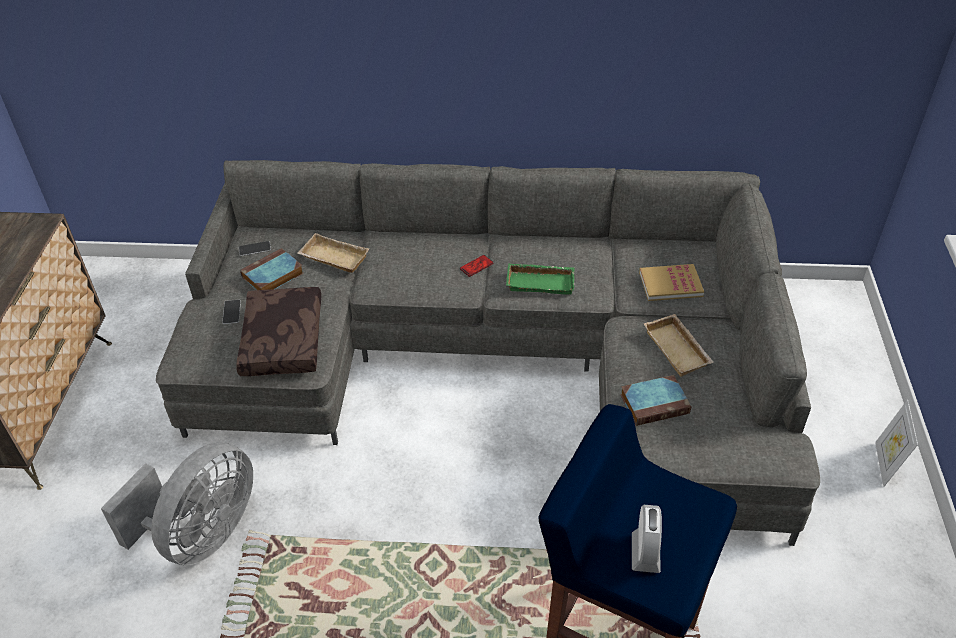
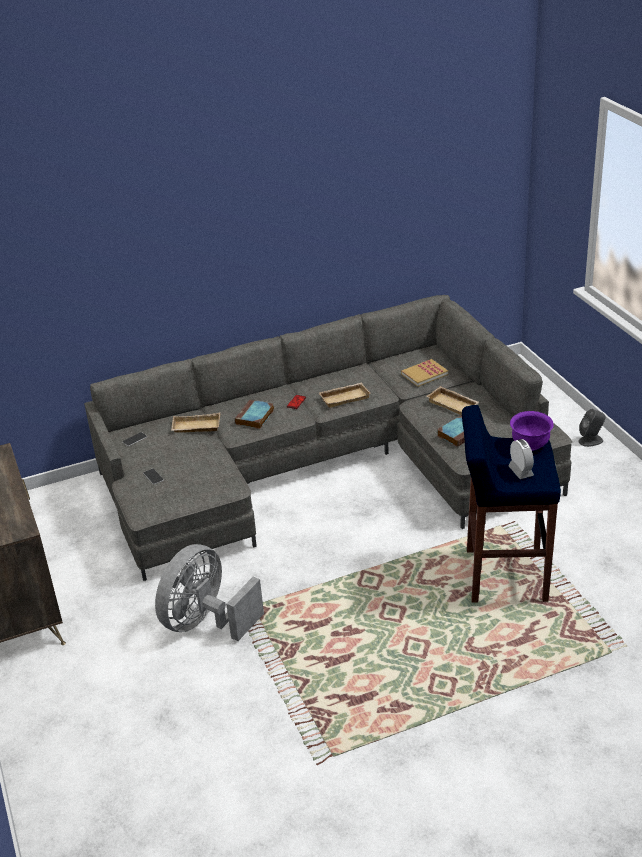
camera: 25 degrees left, 10 degrees down
grey fan [101,443,253,565] -> grey fan turned 150 degrees counterclockwise [155,544,264,641]
brown pillow [236,287,321,376] -> none
book [240,248,303,290] -> book moved to [235,400,274,429]
green tray [506,263,575,294] -> beige tray [319,383,371,408]
picture frame [875,400,918,487] -> grey speaker [578,409,606,447]
none -> purple bowl [510,411,554,451]

